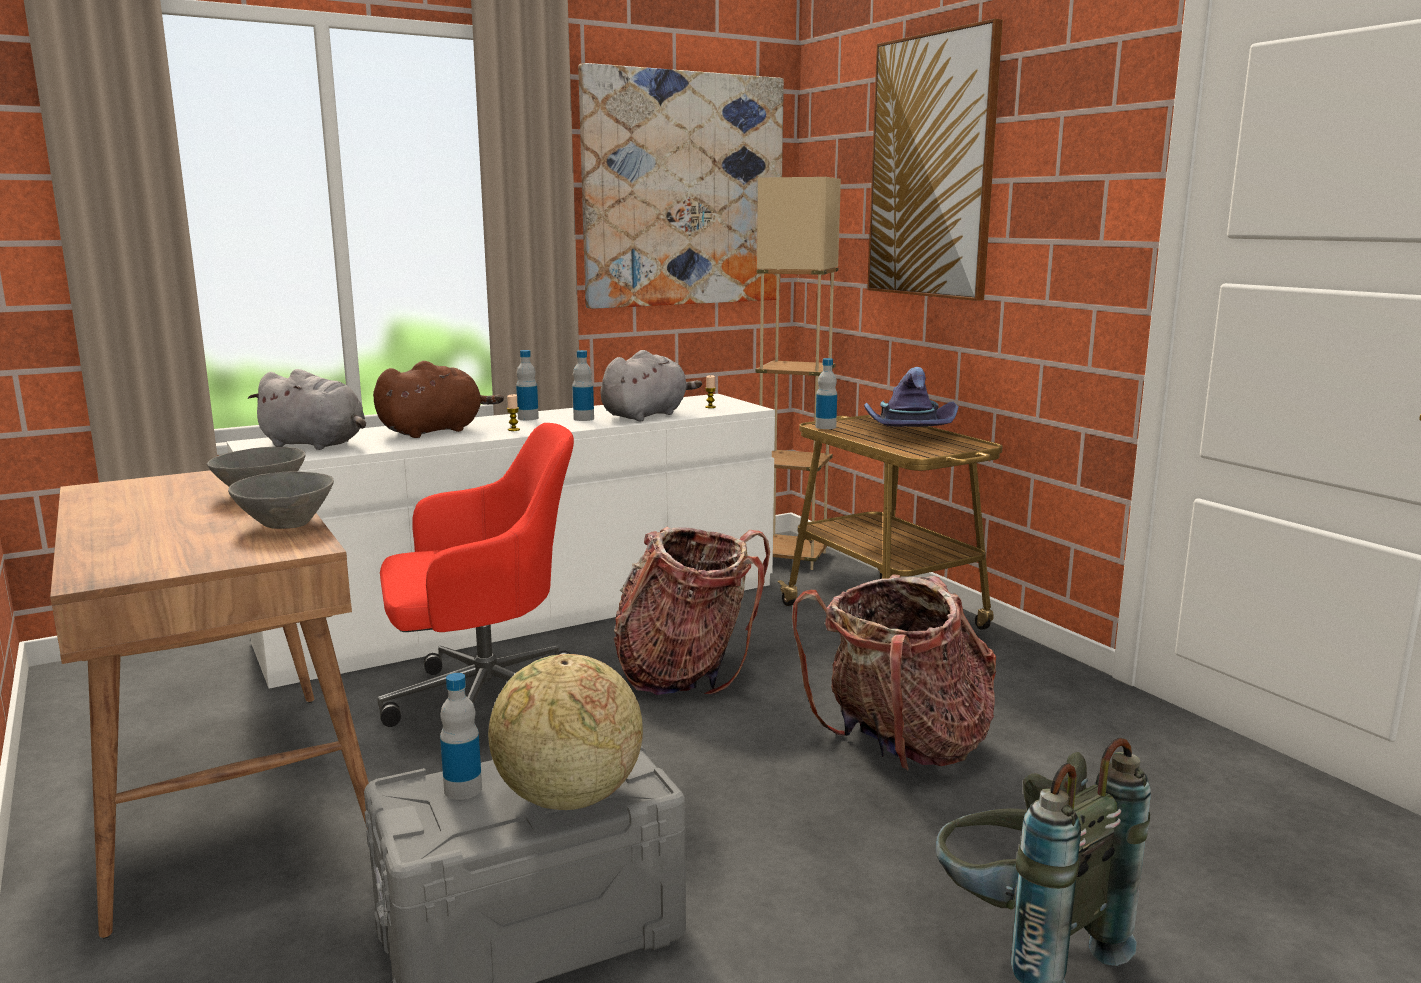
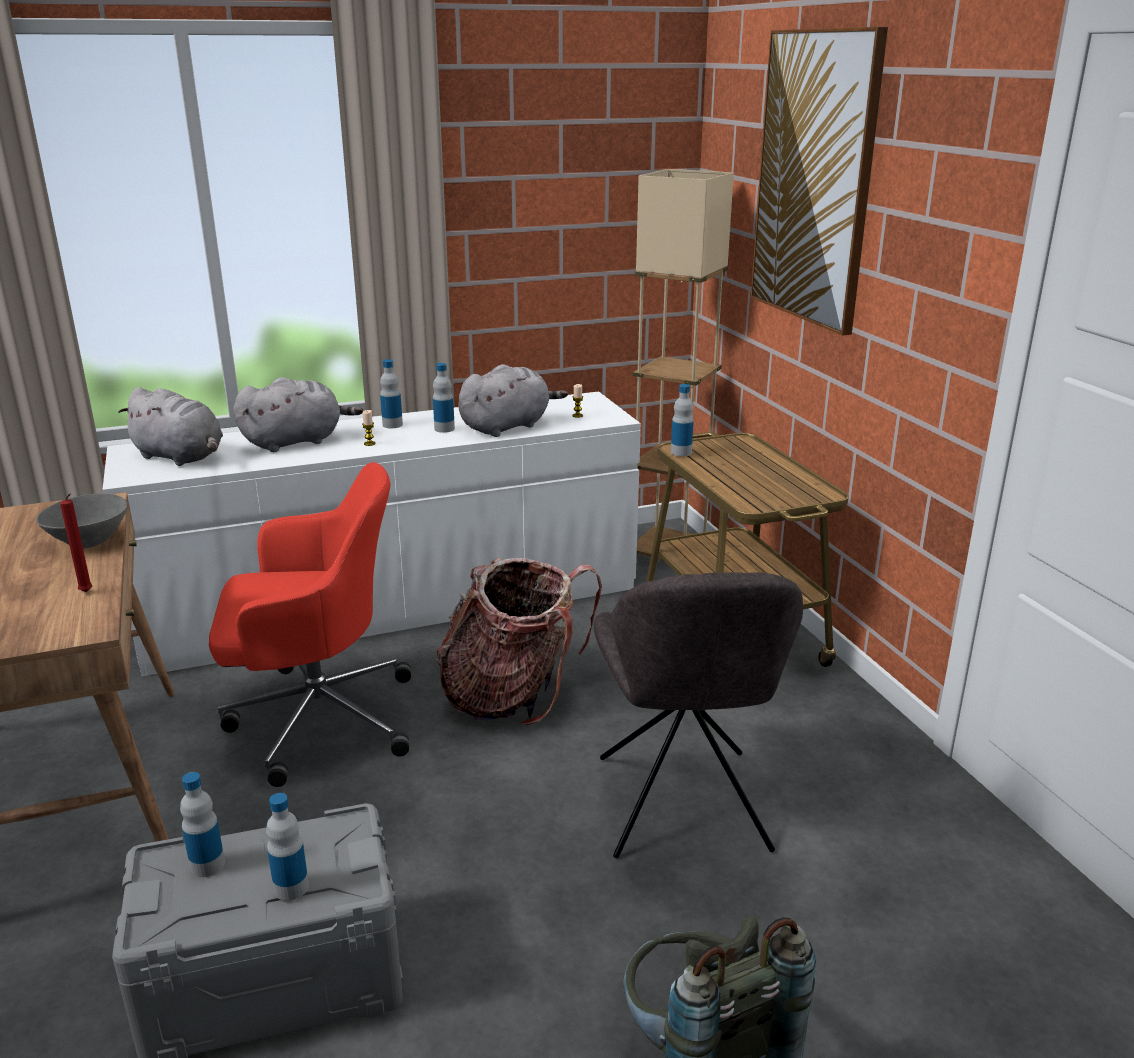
camera: 10 degrees right, 10 degrees up
grey bowl [228,471,334,529] -> red candle [60,494,92,592]
brown plush toy [373,361,504,438] -> grey plush toy [233,377,363,452]
globe [488,654,643,810] -> bottle [266,793,309,901]
picture [578,63,784,309] -> none
backpack [792,574,996,771] -> grey chair [594,572,803,858]
purple hat [864,367,959,427] -> none

